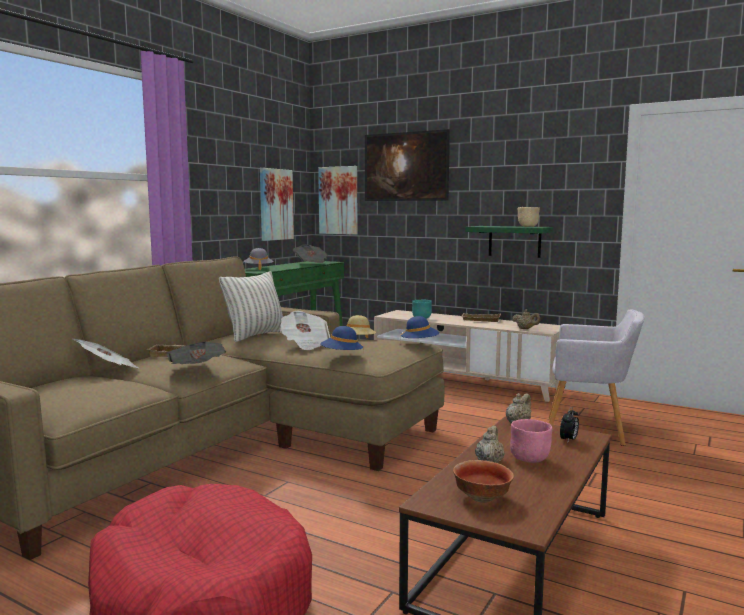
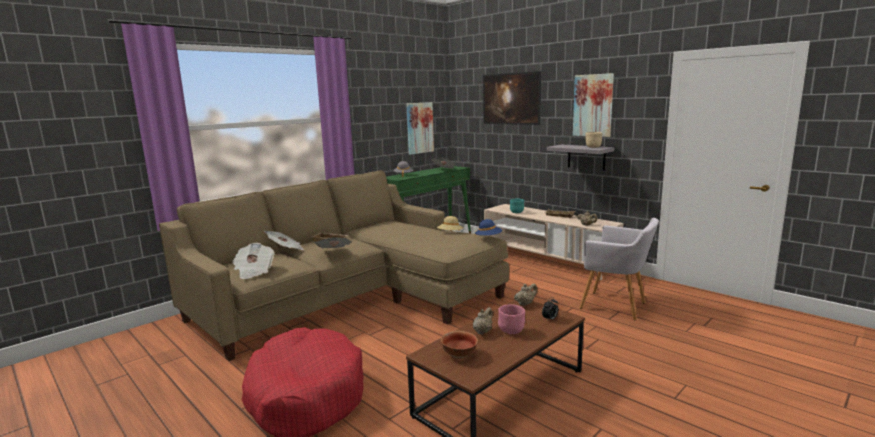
camera: 15 degrees right, 5 degrees up
pillow [219,272,283,342] -> none
newspaper [280,311,330,350] -> newspaper moved to [232,243,275,279]
picture [318,166,357,235] -> picture moved to [573,73,614,137]
blue hat [320,326,364,355] -> none
green shelf [466,226,553,258] -> grey shelf [546,145,615,171]

